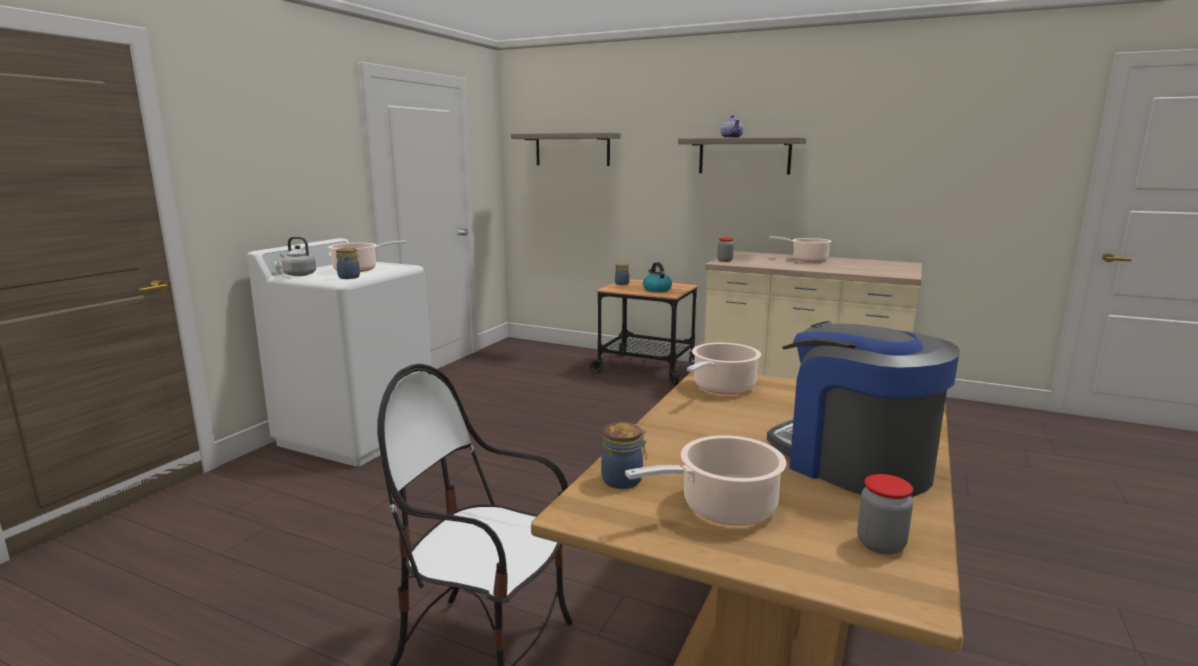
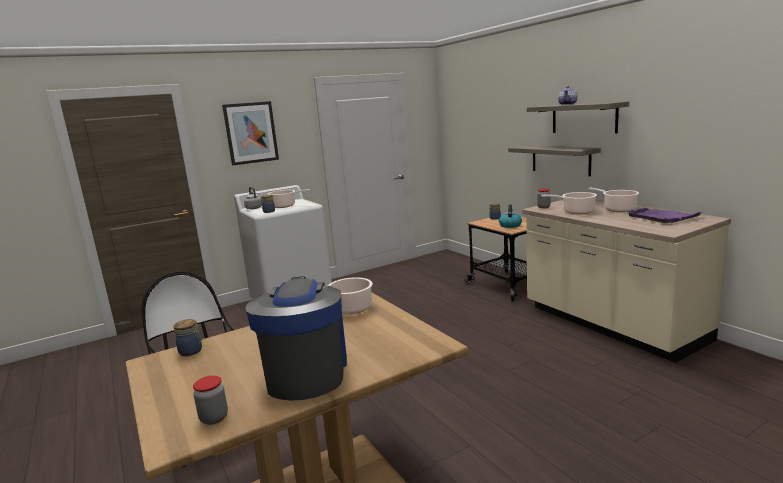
camera: 35 degrees right, 0 degrees up
shelf [511,133,621,166] -> shelf moved to [508,145,601,176]
cooking pot [625,435,786,526] -> cooking pot moved to [542,192,597,214]
none -> picture [222,101,279,166]
none -> purple tray [627,208,702,223]

